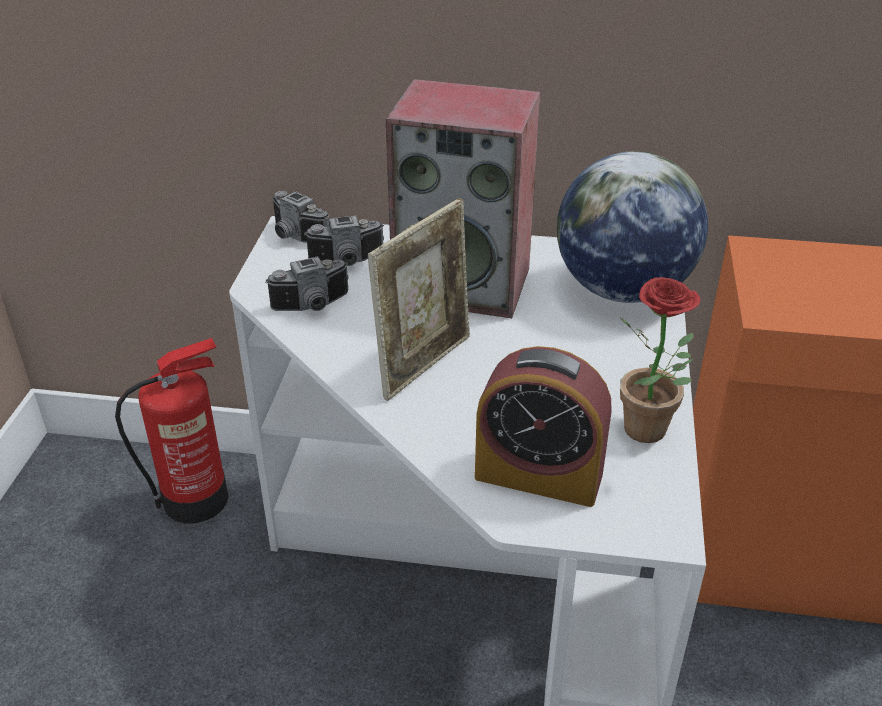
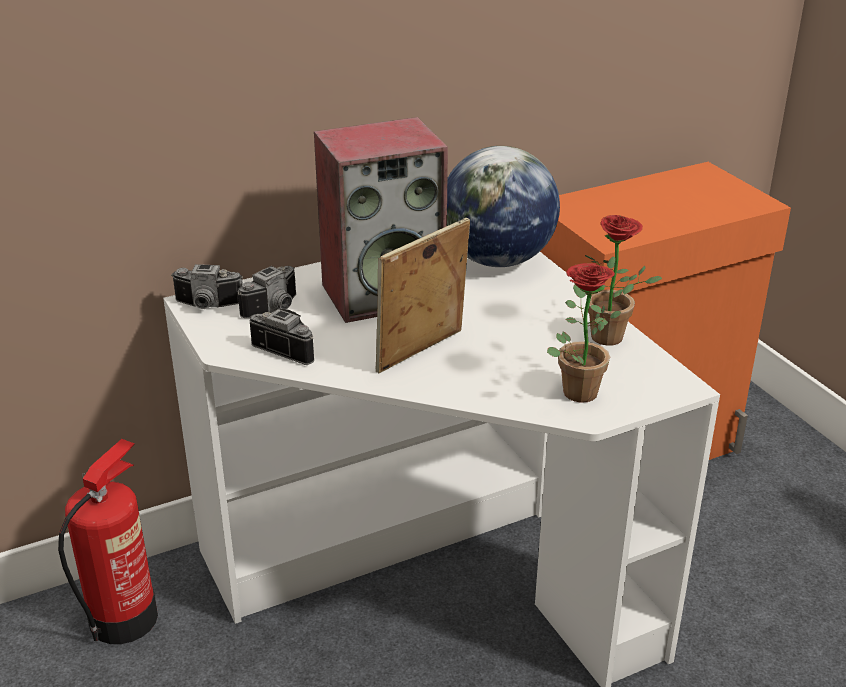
camera: 35 degrees left, 5 degrees down
camera [265,256,349,311] -> camera turned 90 degrees counterclockwise [250,309,314,365]
picture frame [368,198,470,401] -> picture frame turned 135 degrees counterclockwise [376,218,470,373]
alarm clock [475,346,612,507] -> potted plant [547,263,622,403]

